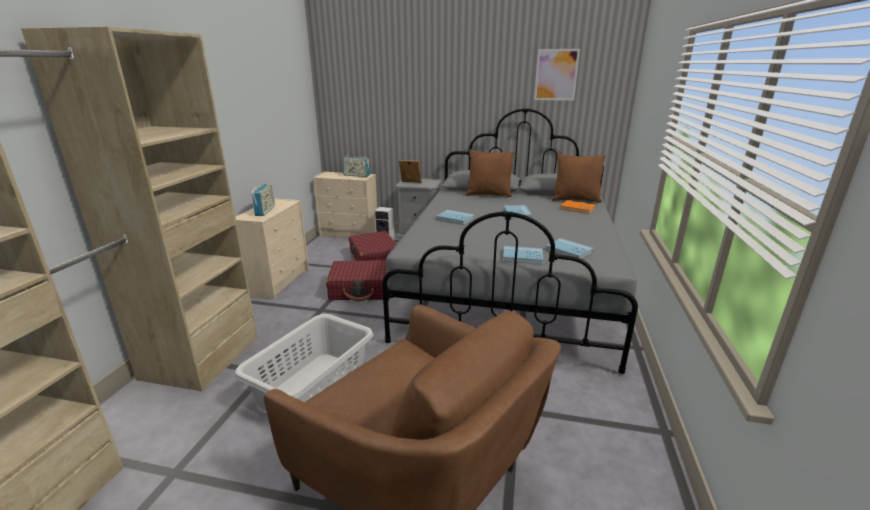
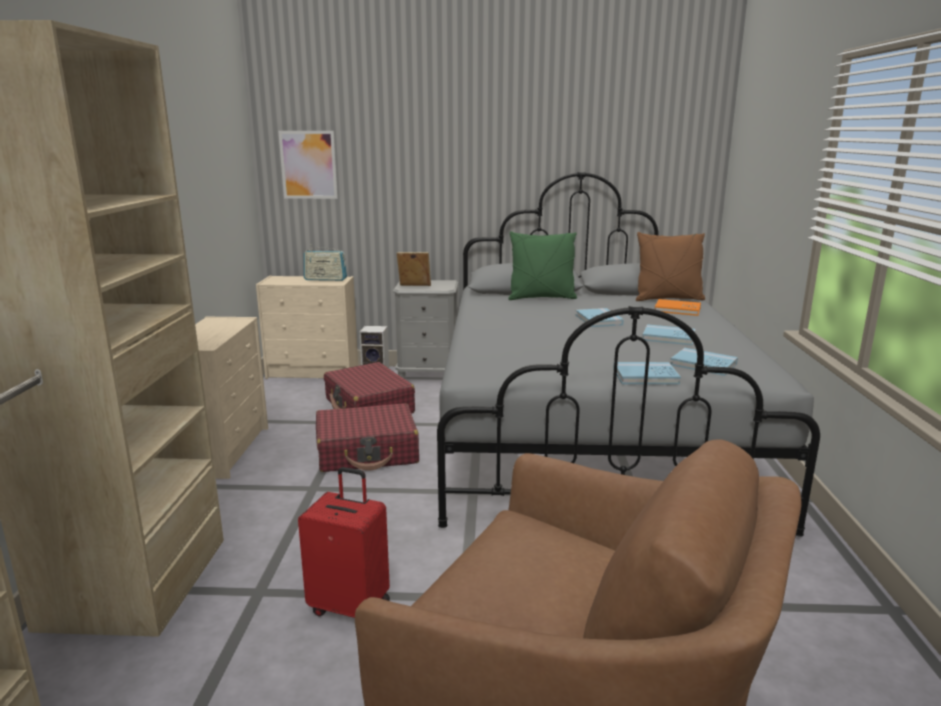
camera: 10 degrees left, 5 degrees down
grey laundry basket [235,314,373,411] -> red suitcase [298,467,390,618]
radio [252,184,275,216] -> none
blue book [436,210,474,225] -> blue book moved to [643,324,695,345]
brown pillow [466,149,515,197] -> green pillow [508,231,577,300]
picture [534,49,580,101] -> picture moved to [278,131,338,199]

